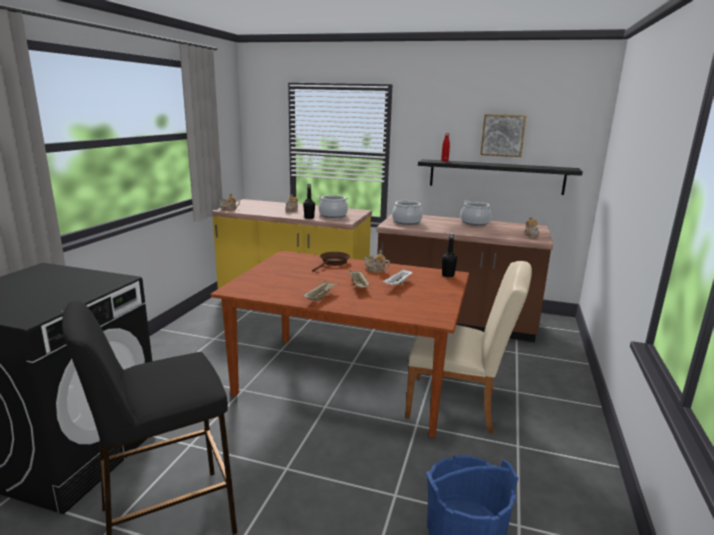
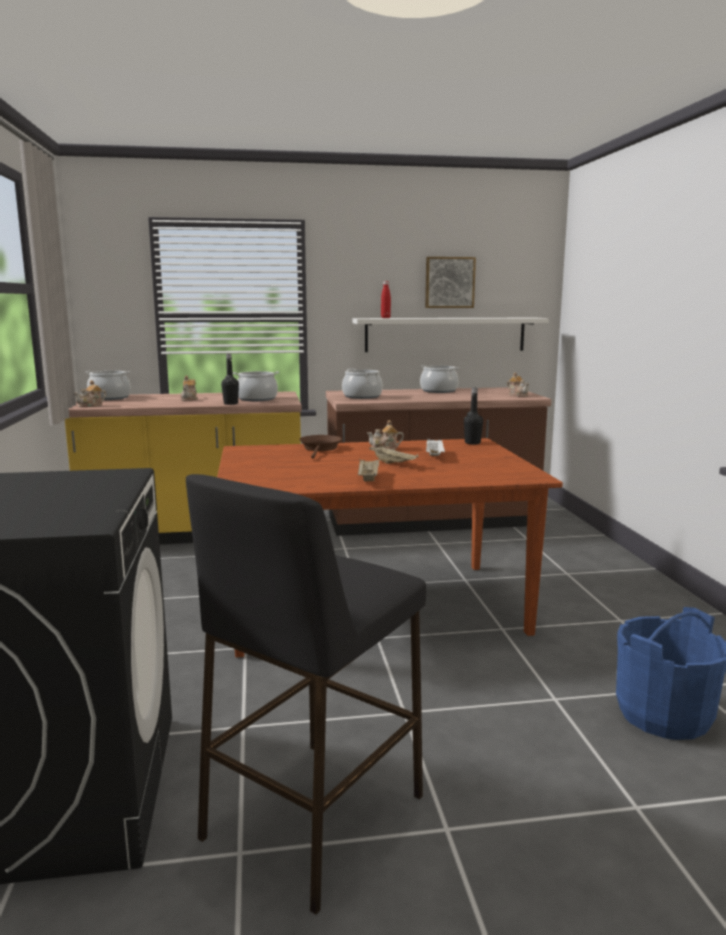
camera: 25 degrees left, 5 degrees down
beige chair [405,261,532,433] -> none
black shelf [418,159,583,195] -> white shelf [352,318,549,352]
none -> cooking pot [85,371,131,400]

